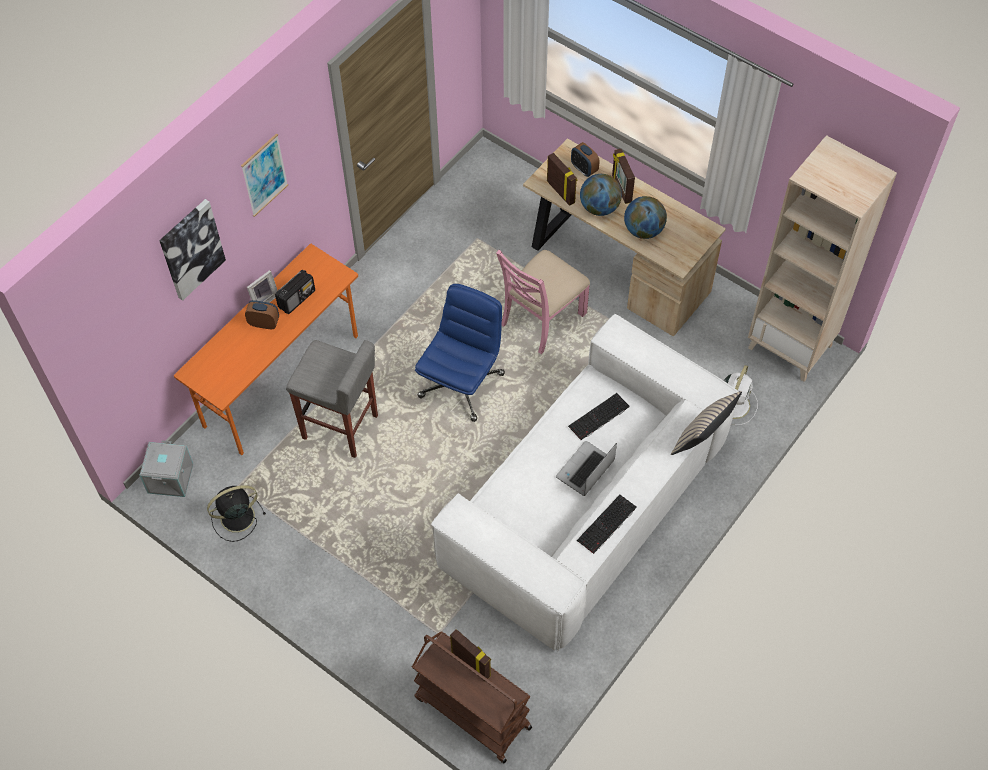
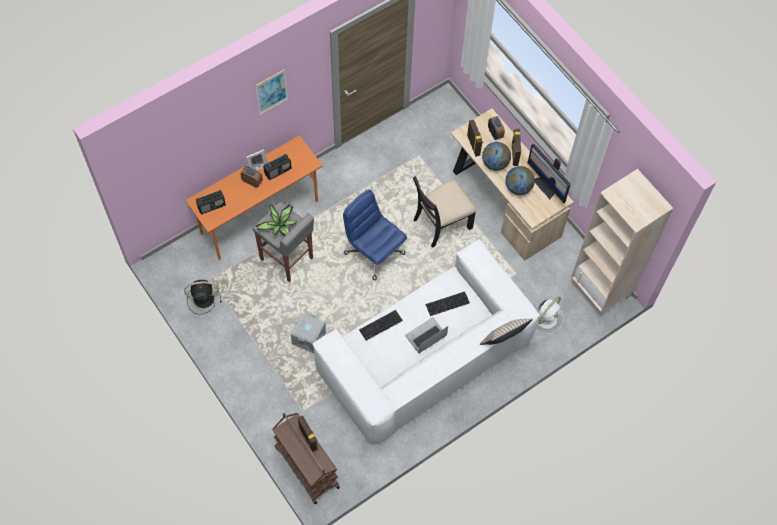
camera: 15 degrees right, 5 degrees up
grey storage box [139,440,193,497] -> grey storage box moved to [290,313,326,353]
picture [159,199,226,301] -> none
blue office chair [415,284,505,422] -> blue office chair turned 90 degrees counterclockwise [343,189,407,280]
pink chair [496,250,590,354] -> black chair [413,176,476,248]
keyboard [577,495,637,554] -> keyboard moved to [359,310,403,341]
none -> radio [196,190,226,214]
none -> potted plant [256,204,297,236]
none -> monitor [527,144,571,203]

